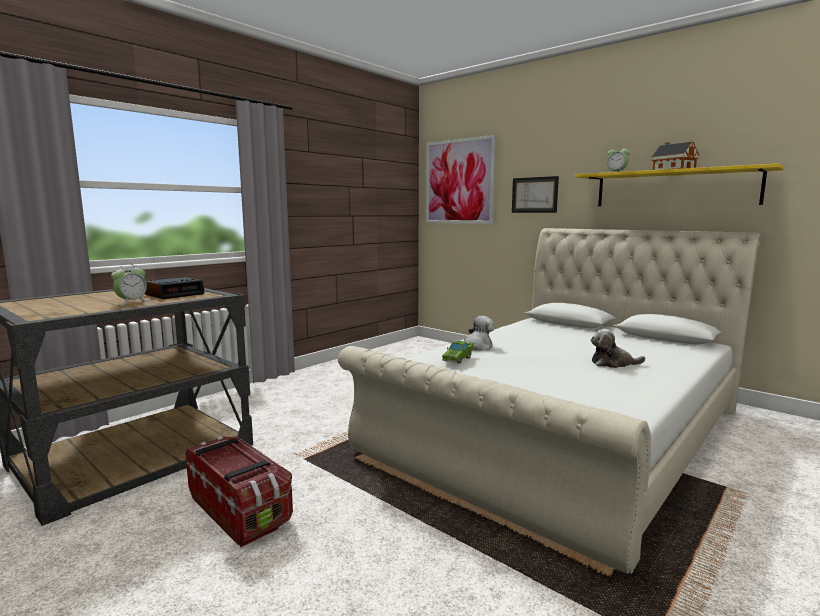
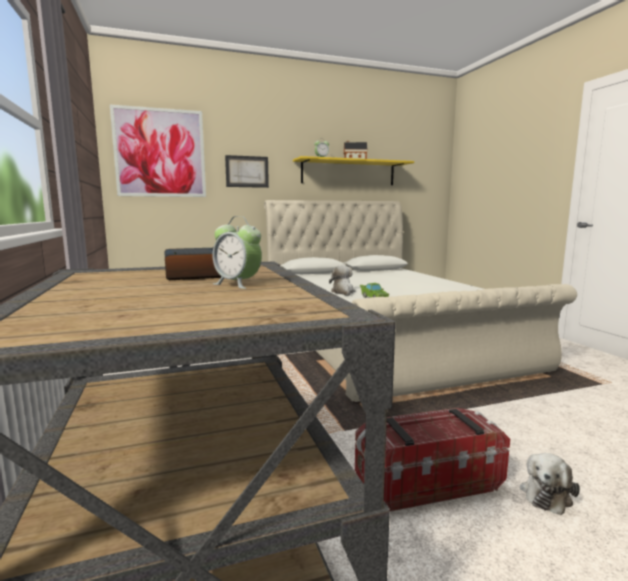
camera: 60 degrees left, 0 degrees up
alarm clock [111,263,148,305] -> alarm clock turned 150 degrees clockwise [213,216,262,289]
plush toy [591,329,645,368] -> plush toy moved to [520,453,580,515]

